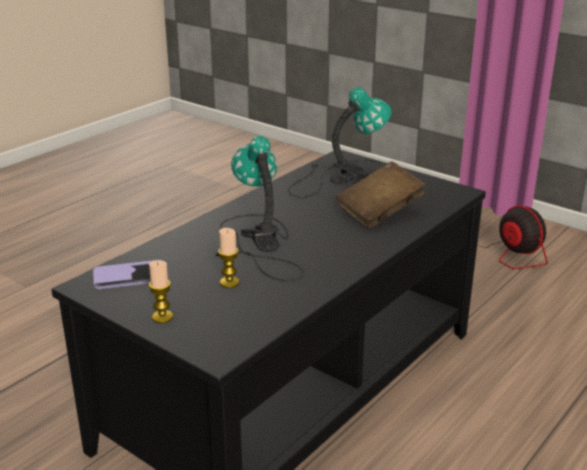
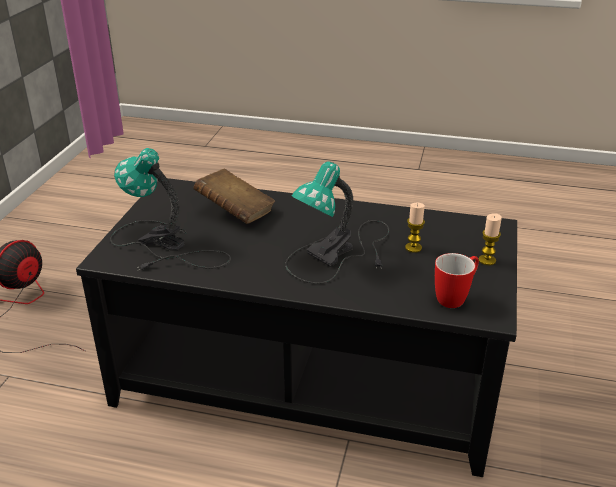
camera: 115 degrees left, 5 degrees up
phone [93,260,162,289] -> mug [435,253,479,308]

